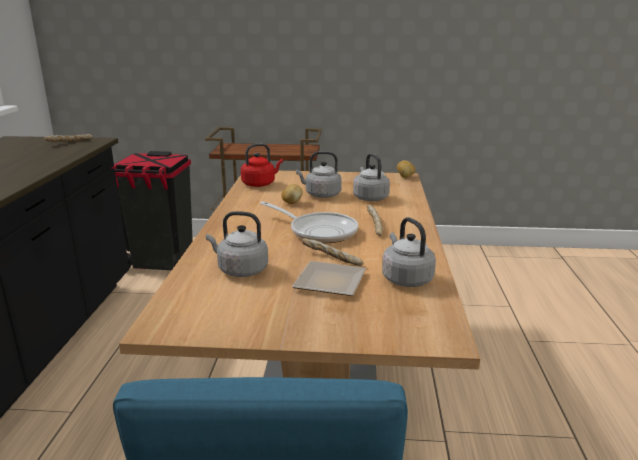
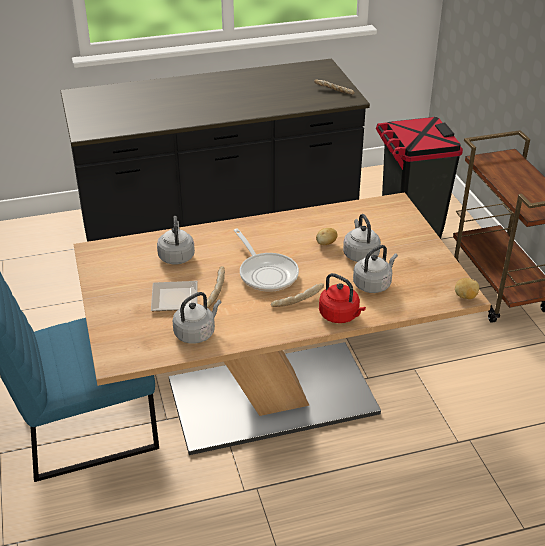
camera: 70 degrees right, 15 degrees up
red kettle [241,143,283,187] -> red kettle moved to [319,273,366,323]
frying pan [260,201,358,243] -> frying pan turned 45 degrees counterclockwise [234,229,299,292]

